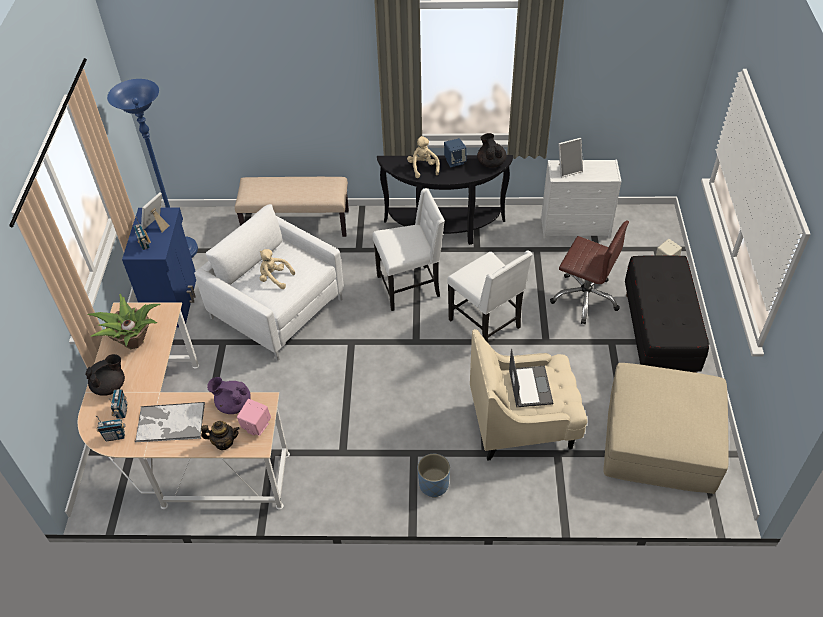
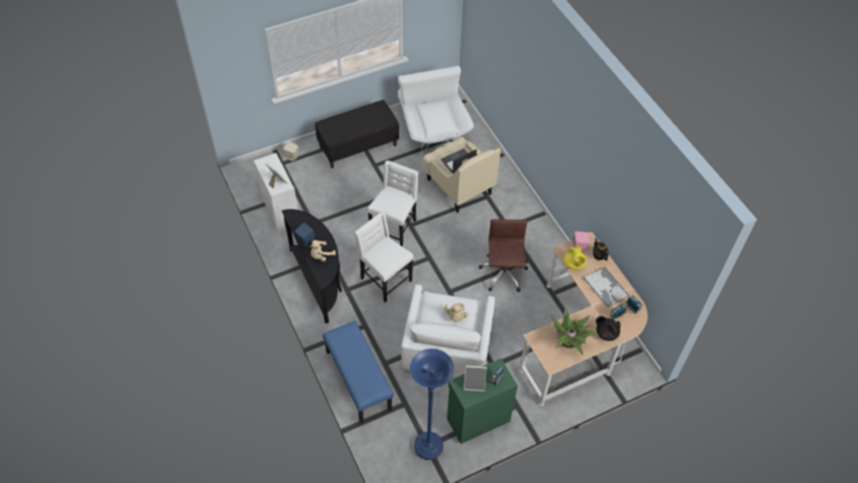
camera: 120 degrees left, 5 degrees up
blue cabinet [122,208,196,328] -> green cabinet [447,358,518,444]
purple teapot [207,377,251,414] -> yellow teapot [563,246,587,270]
beige bench [235,177,349,237] -> blue bench [322,321,393,423]
blue planter [418,454,450,498] -> none
black teapot [477,133,507,168] -> none
brown office chair [550,221,629,324] -> brown office chair moved to [479,219,528,292]
beige ottoman [604,363,729,494] -> white armchair [398,65,474,157]

